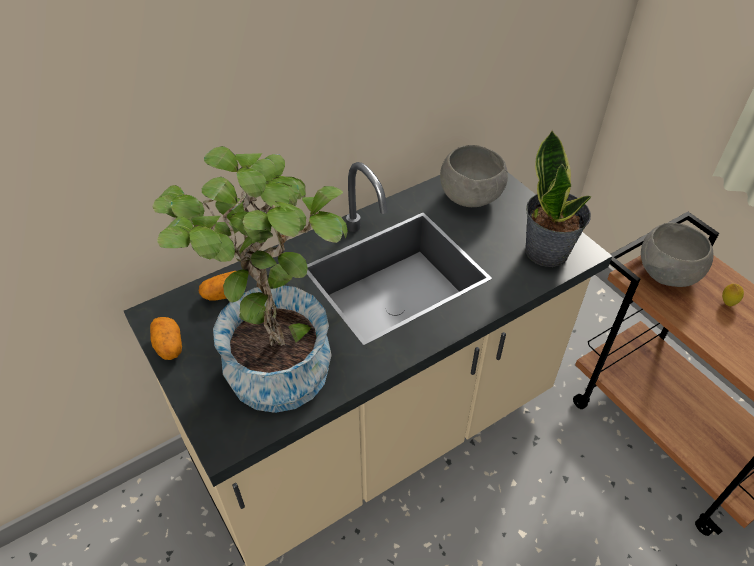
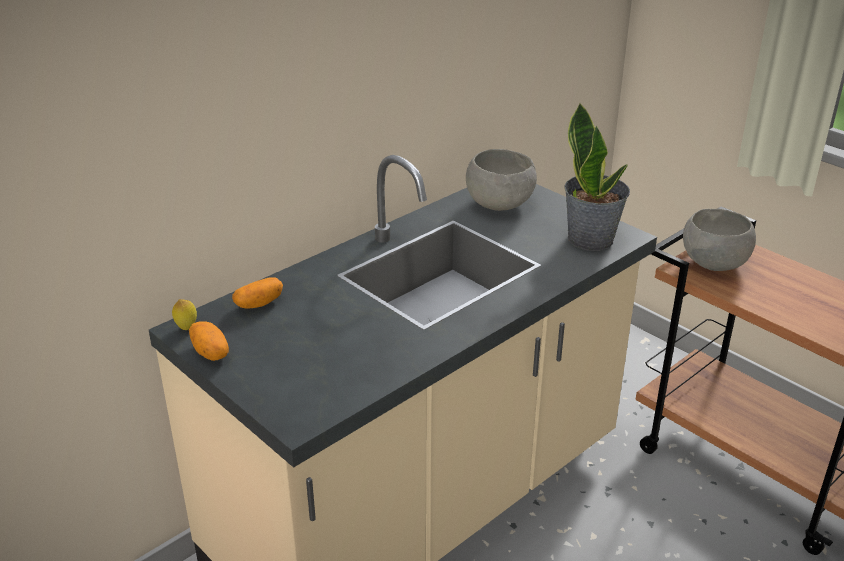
camera: 10 degrees left, 15 degrees down
potted plant [152,146,348,413] -> none
lemon [722,284,744,307] -> lemon moved to [172,299,197,330]

